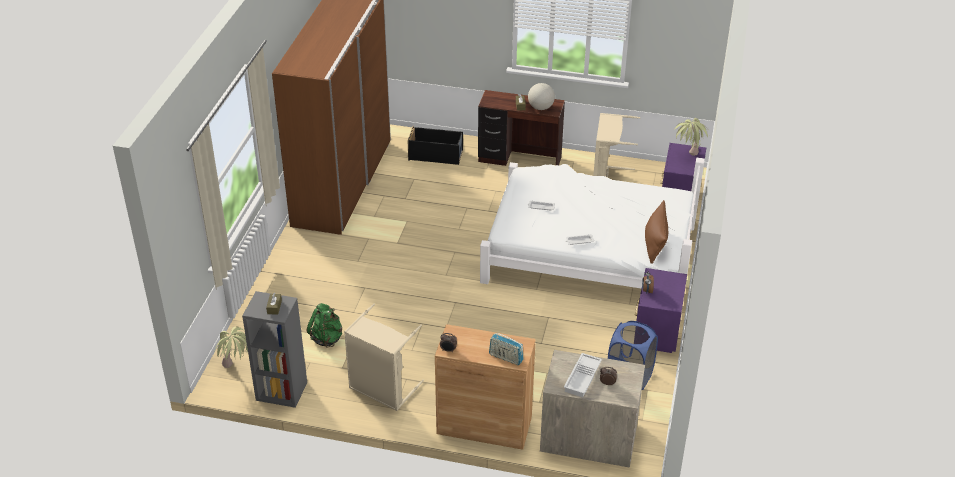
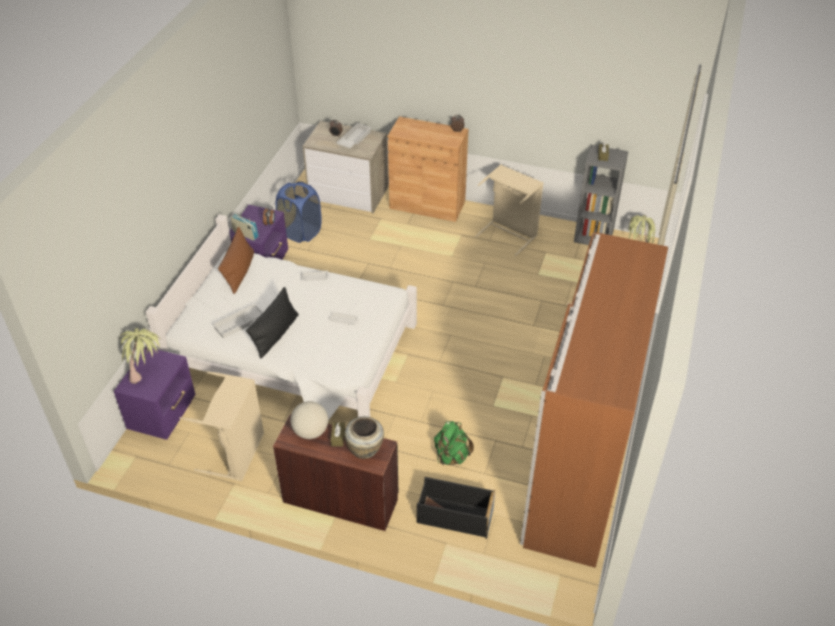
camera: 175 degrees left, 5 degrees up
green backpack [307,303,342,348] -> green backpack moved to [434,421,474,465]
radio [489,333,523,365] -> radio moved to [231,213,259,241]
none -> white tray [213,303,263,339]
none -> black pillow [246,287,299,359]
none -> beige vase [344,416,384,459]

